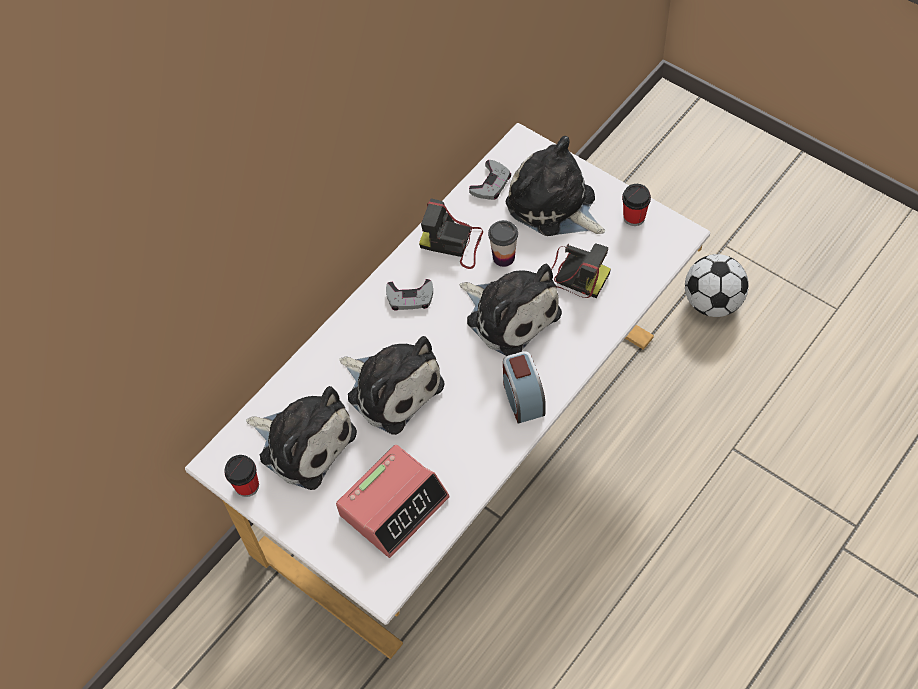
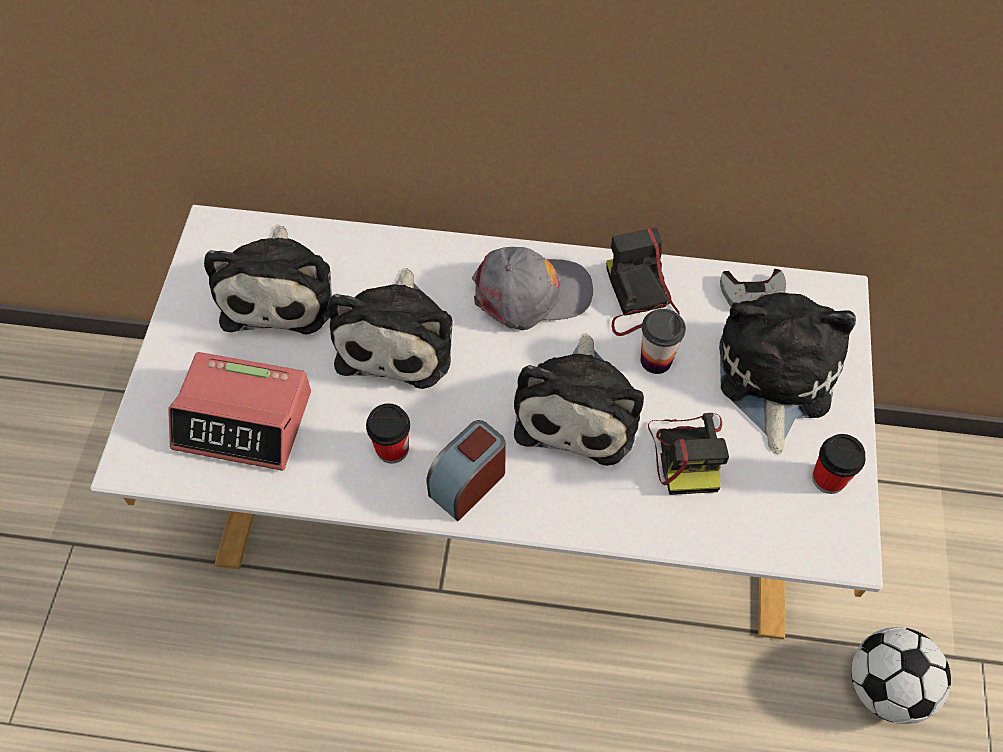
camera: 55 degrees right, 0 degrees up
cup [224,455,259,497] -> cup moved to [366,403,410,464]
grey game controller [386,279,433,311] -> grey cap [471,247,593,330]

